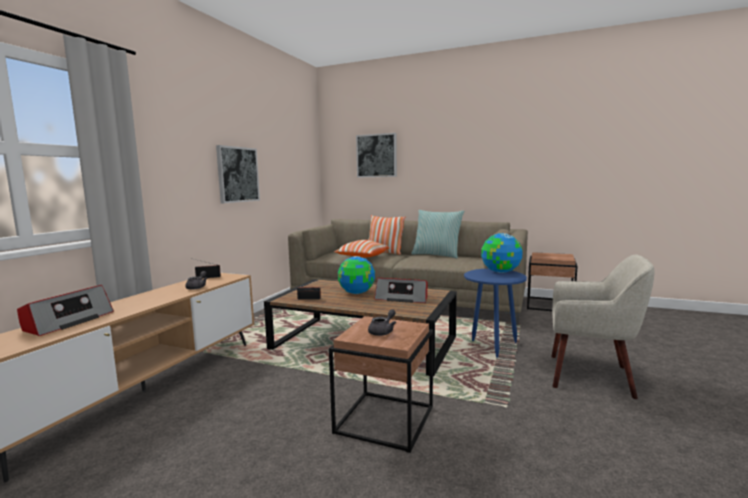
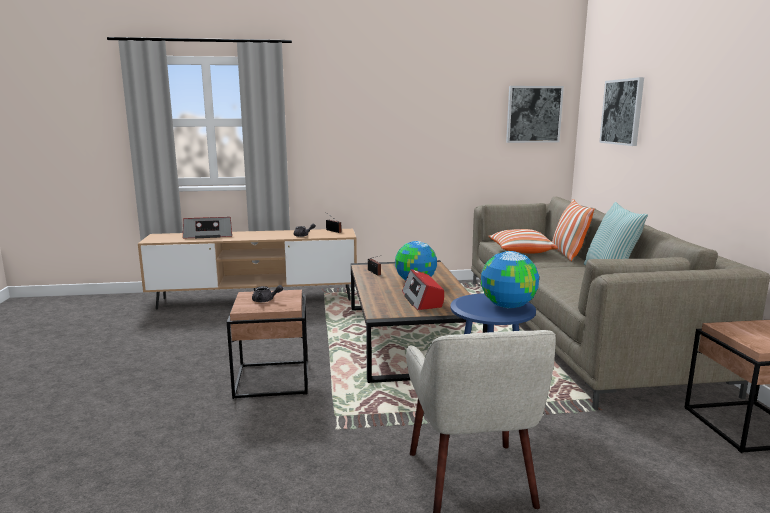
camera: 60 degrees right, 5 degrees up
picture [216,145,260,203] -> picture moved to [506,86,564,143]

